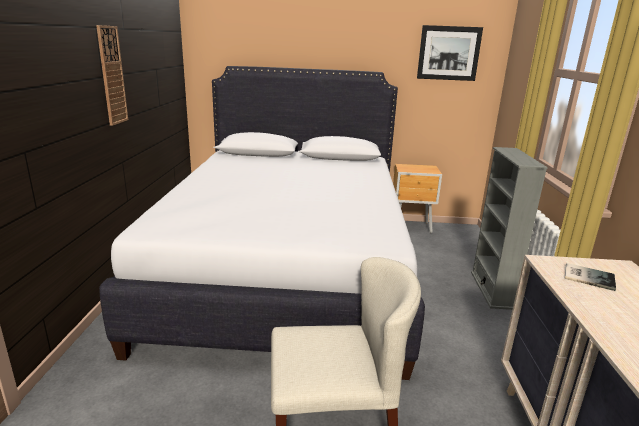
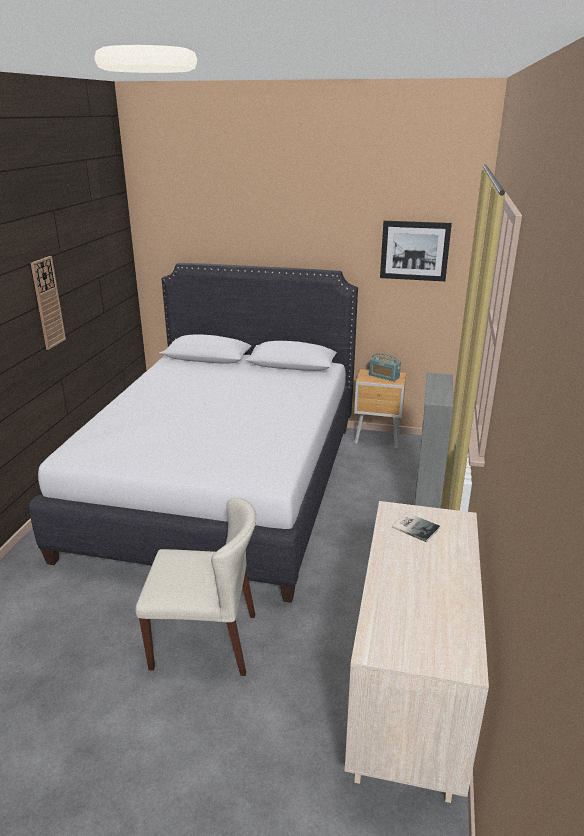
camera: 10 degrees right, 5 degrees up
none -> radio [369,353,401,381]

